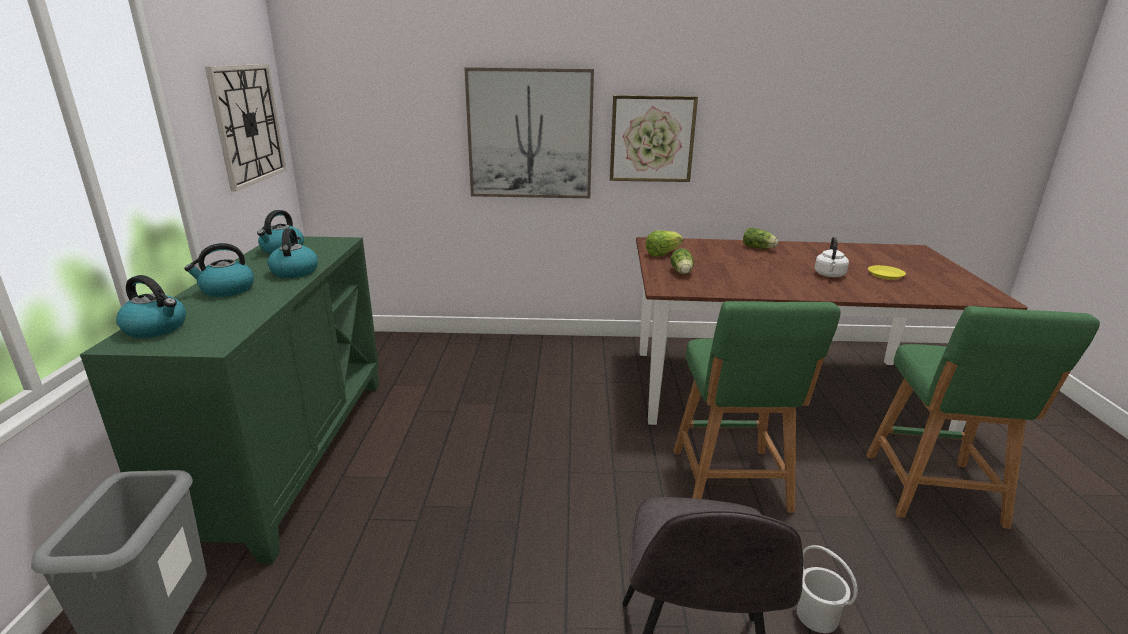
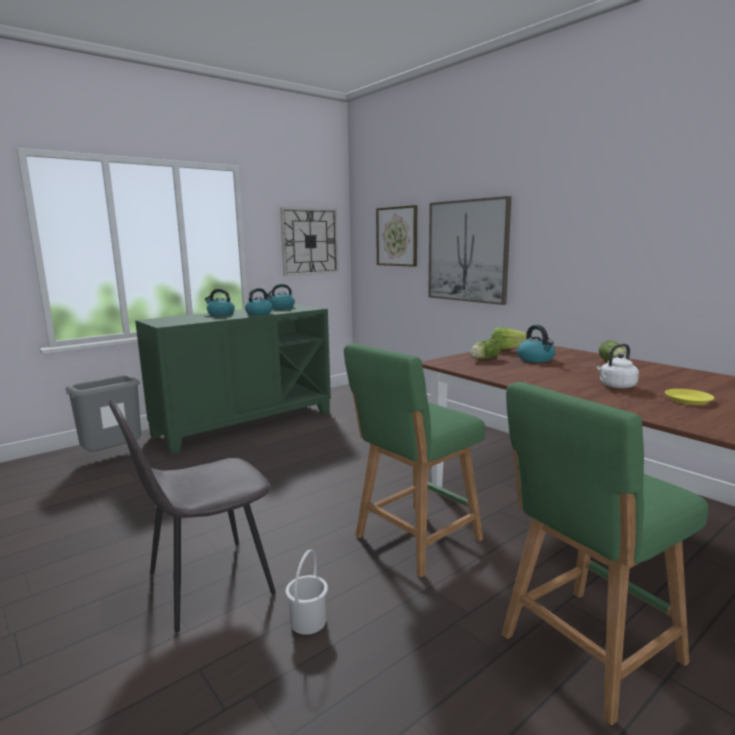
camera: 50 degrees right, 10 degrees down
kettle [116,275,186,338] -> kettle moved to [517,325,555,363]
picture [610,95,698,182] -> picture moved to [376,205,417,267]

